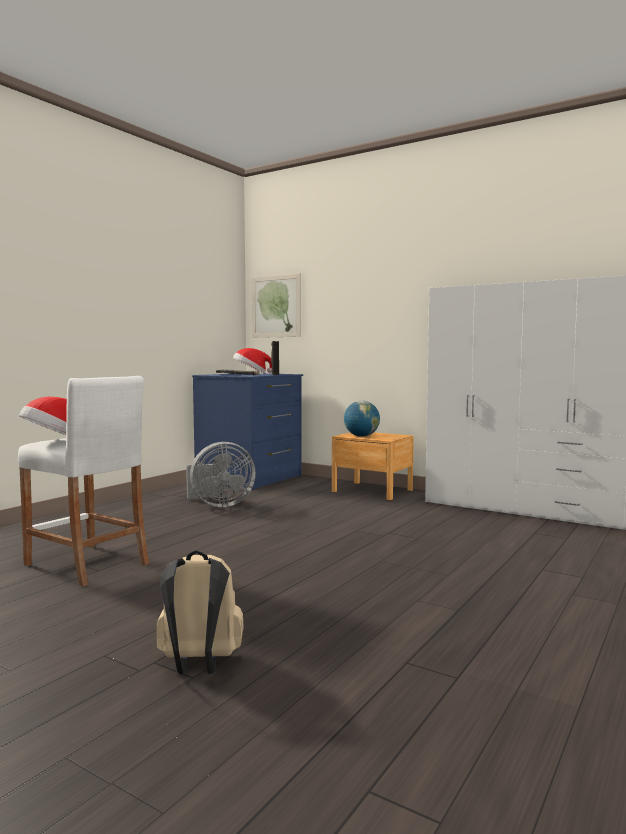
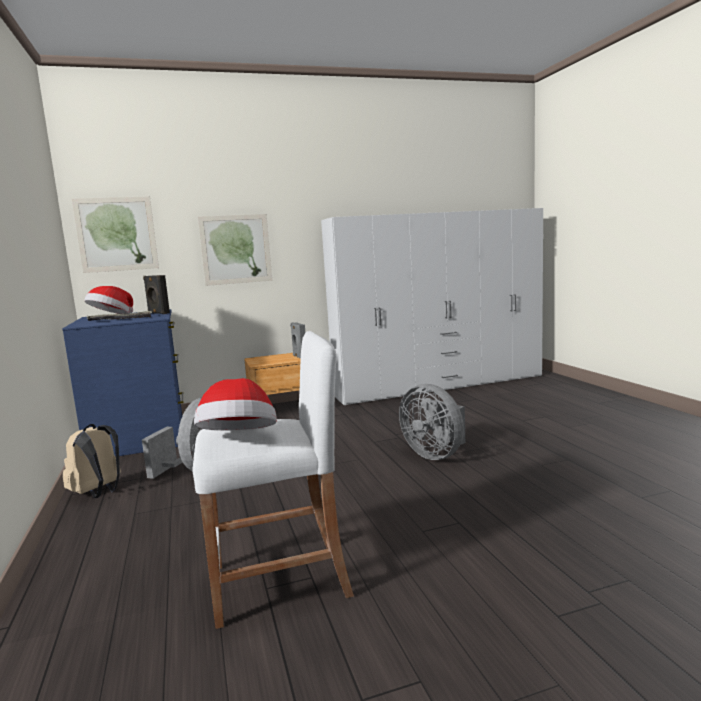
camera: 50 degrees left, 5 degrees up
beige backpack [156,551,244,675] -> beige backpack moved to [63,424,121,498]
globe [344,401,380,437] -> none
none -> picture [198,214,272,286]
none -> grey speaker [290,322,305,359]
none -> grey fan [399,384,465,460]

